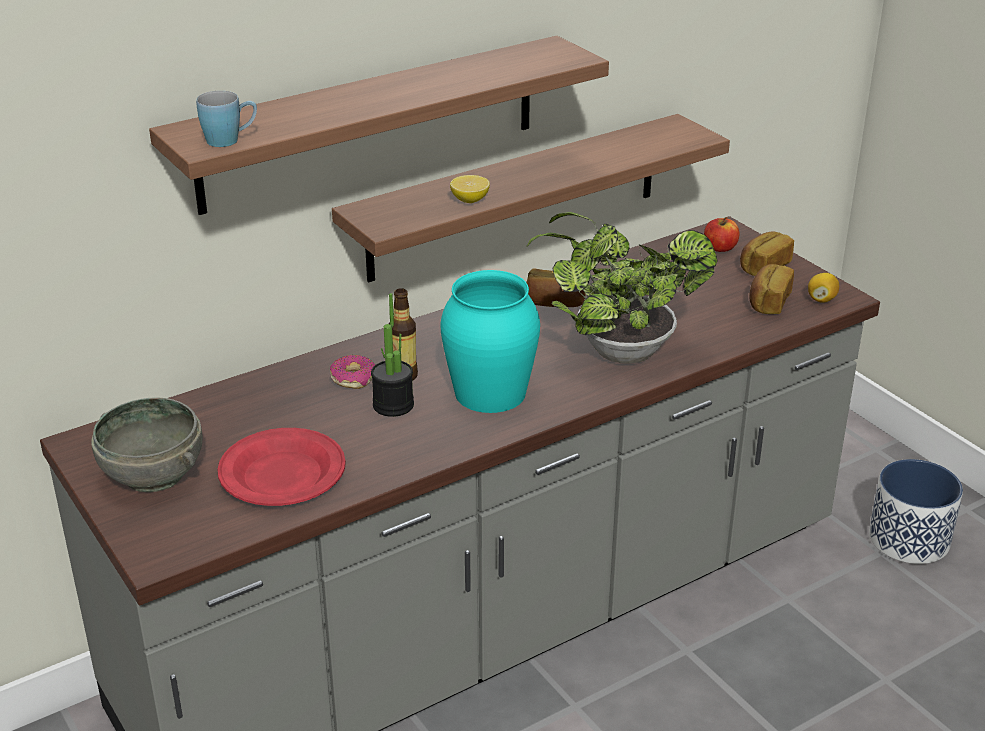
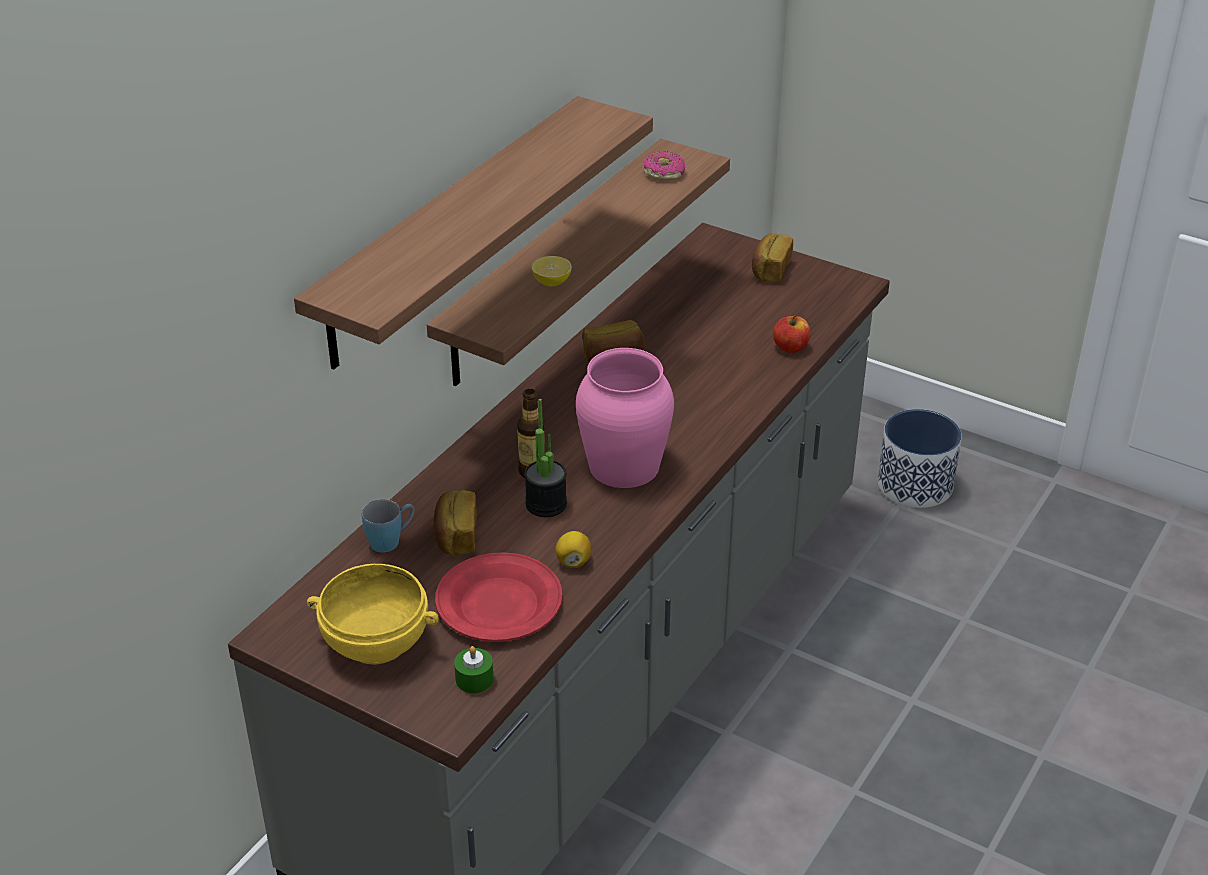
camera: 25 degrees left, 5 degrees up
grey bowl [92,397,203,492] -> yellow bowl [307,564,439,665]
blue mug [196,91,257,147] -> blue mug moved to [362,499,414,553]
donut [330,355,375,389] -> donut moved to [643,151,685,180]
turquoise vase [440,270,540,413] -> pink vase [576,348,674,488]
potted plant [526,212,718,364] -> none
apple [704,217,739,252] -> apple moved to [773,315,811,353]
bread [750,264,794,314] -> bread moved to [434,490,477,555]
lemon [808,273,839,303] -> lemon moved to [555,531,591,568]
none -> green candle [454,646,494,693]

